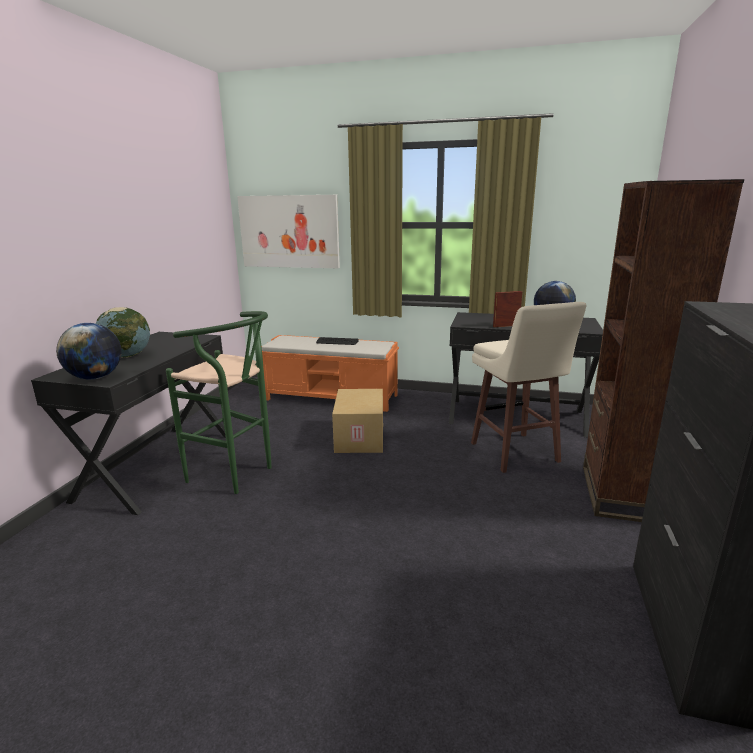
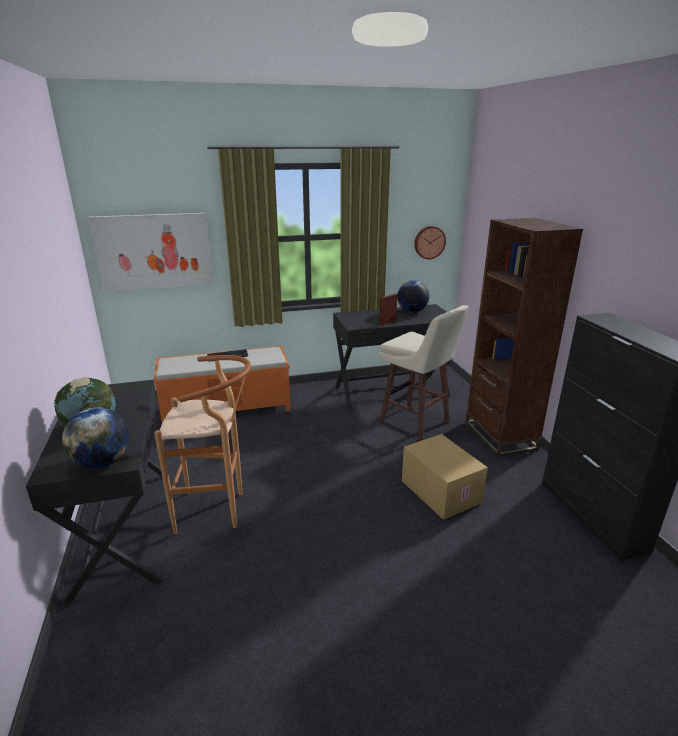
camera: 30 degrees left, 5 degrees up
green stool [166,311,272,494] -> brown stool [154,355,251,535]
cardboard box [332,389,383,453] -> cardboard box moved to [402,434,488,520]
none -> wall clock [414,226,446,259]

